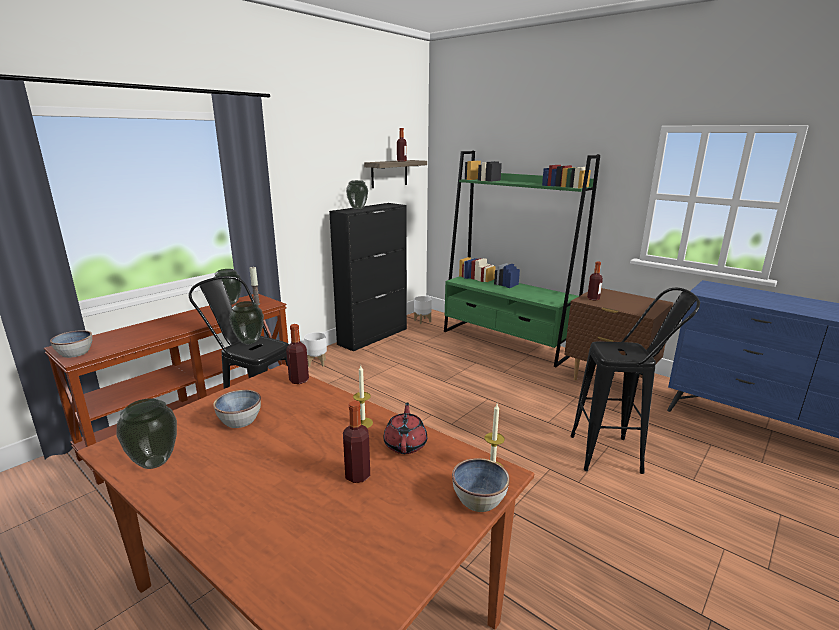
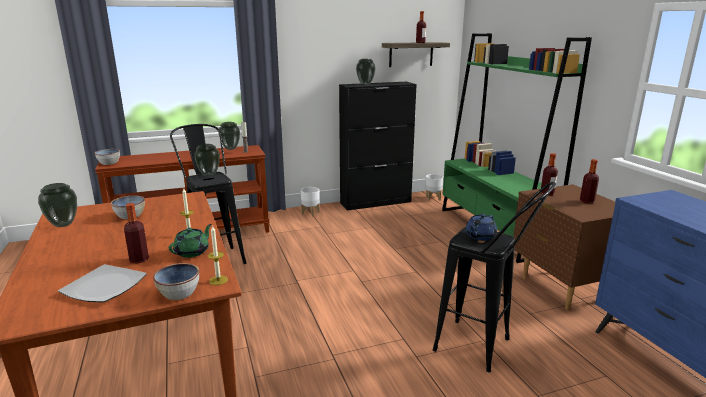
camera: 30 degrees right, 0 degrees up
bottle [286,324,309,384] -> bottle moved to [580,159,599,203]
red teapot [383,402,427,454] -> green teapot [169,224,212,258]
none -> plate [58,264,147,303]
none -> blue teapot [465,214,497,241]

